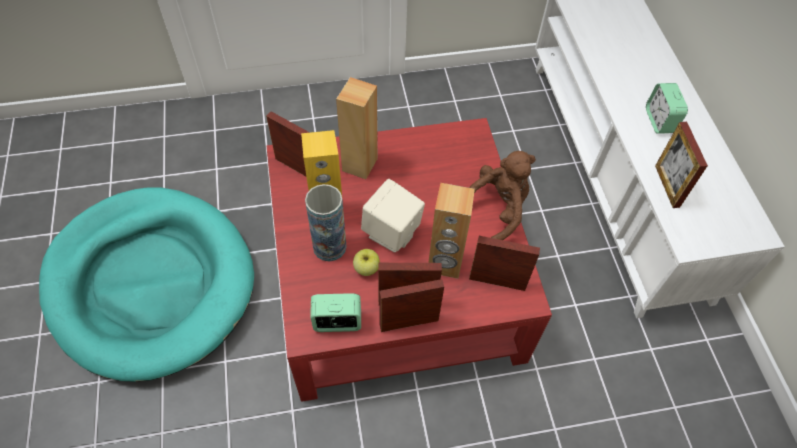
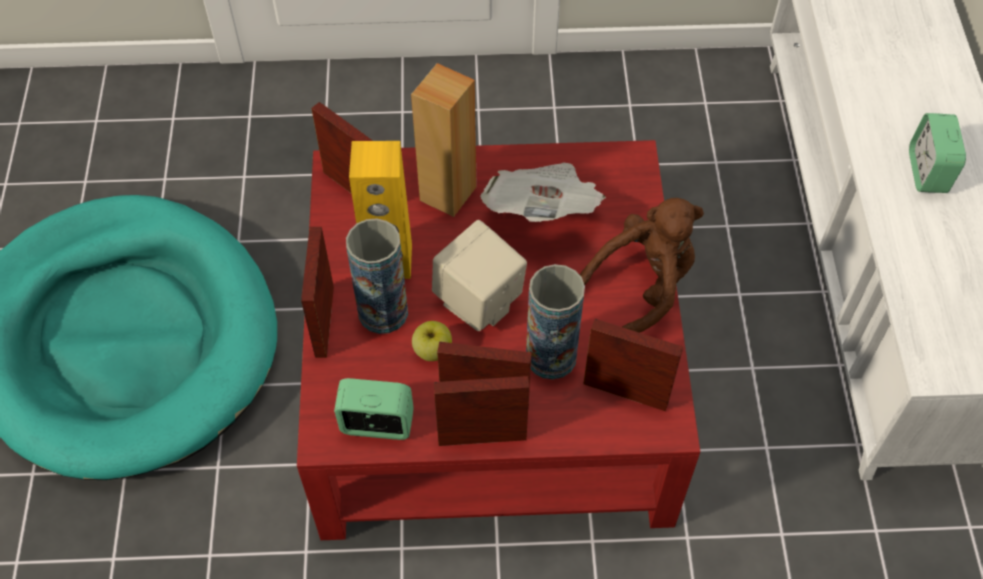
camera: 10 degrees right, 0 degrees up
brown speaker [428,183,475,279] -> vase [526,264,585,380]
picture frame [655,122,708,208] -> picture frame moved to [301,227,334,358]
none -> newspaper [480,162,606,222]

